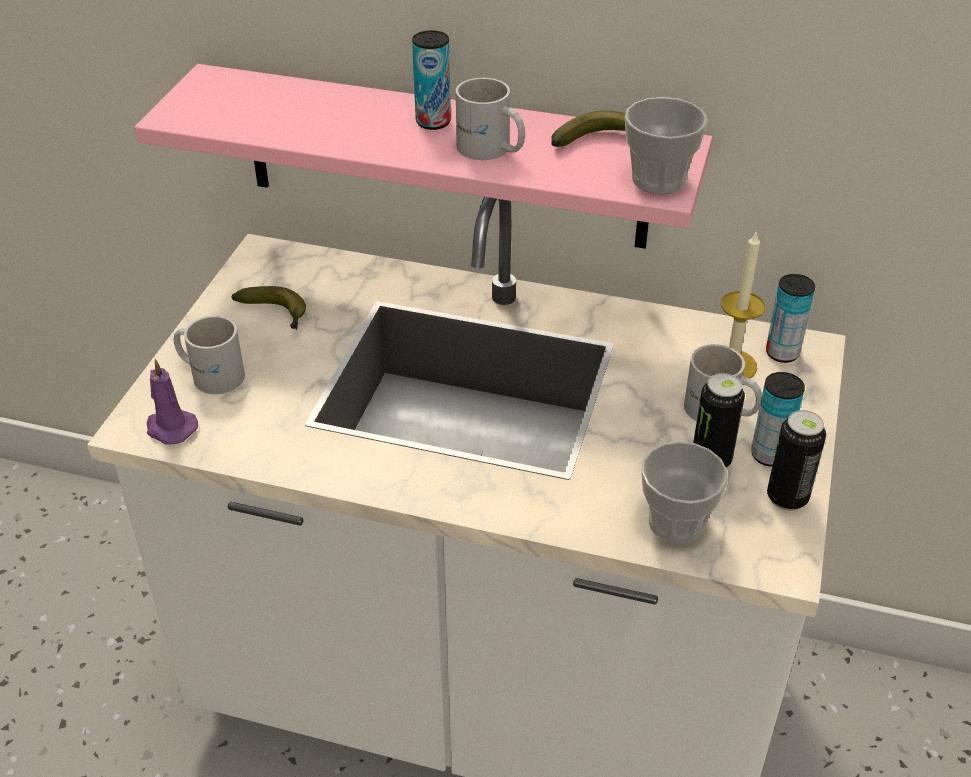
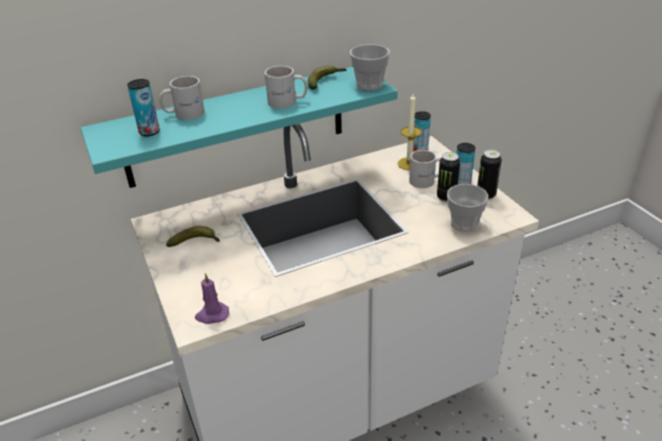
camera: 40 degrees left, 5 degrees down
pink shelf [134,64,712,249] -> turquoise shelf [81,67,398,188]
white mug [174,316,245,394] -> white mug moved to [159,76,205,120]
can [412,30,451,130] -> can moved to [127,79,159,136]

